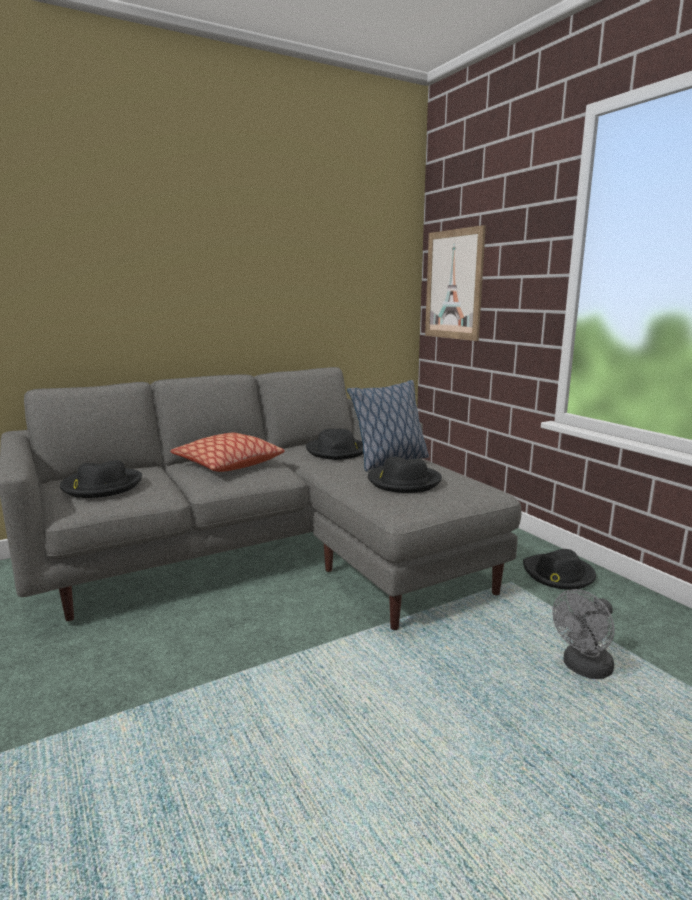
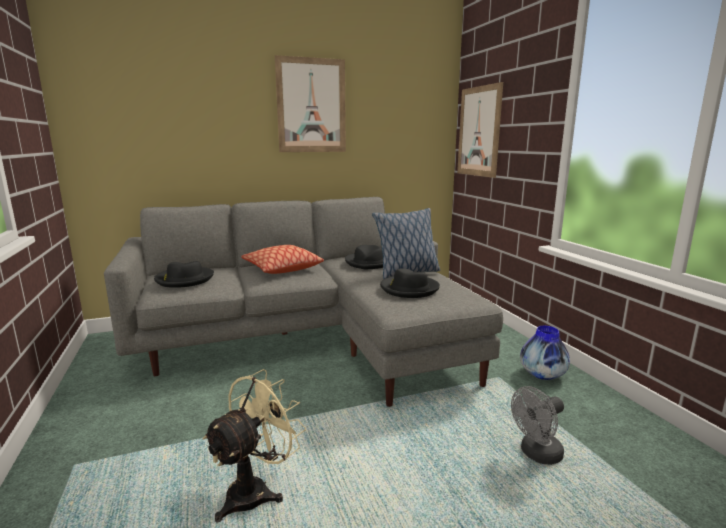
camera: 10 degrees right, 0 degrees up
black hat [523,549,596,590] -> vase [520,326,570,380]
none -> beige fan [202,369,306,523]
none -> picture [275,55,346,152]

